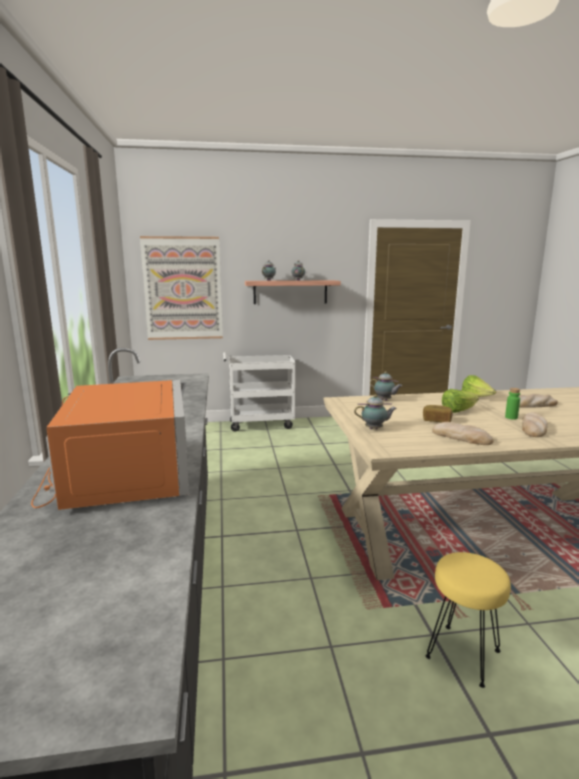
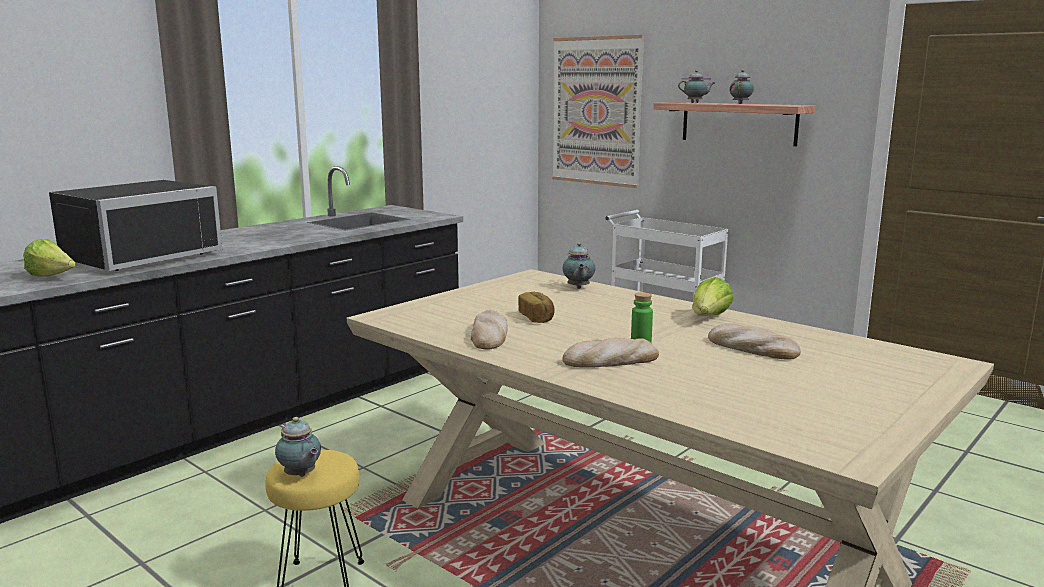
camera: 50 degrees right, 0 degrees up
orange microwave [31,380,189,510] -> black microwave [49,180,222,271]
teapot [354,395,397,429] -> teapot moved to [275,417,321,477]
lettuce [442,389,479,413] -> lettuce moved to [23,239,76,277]

